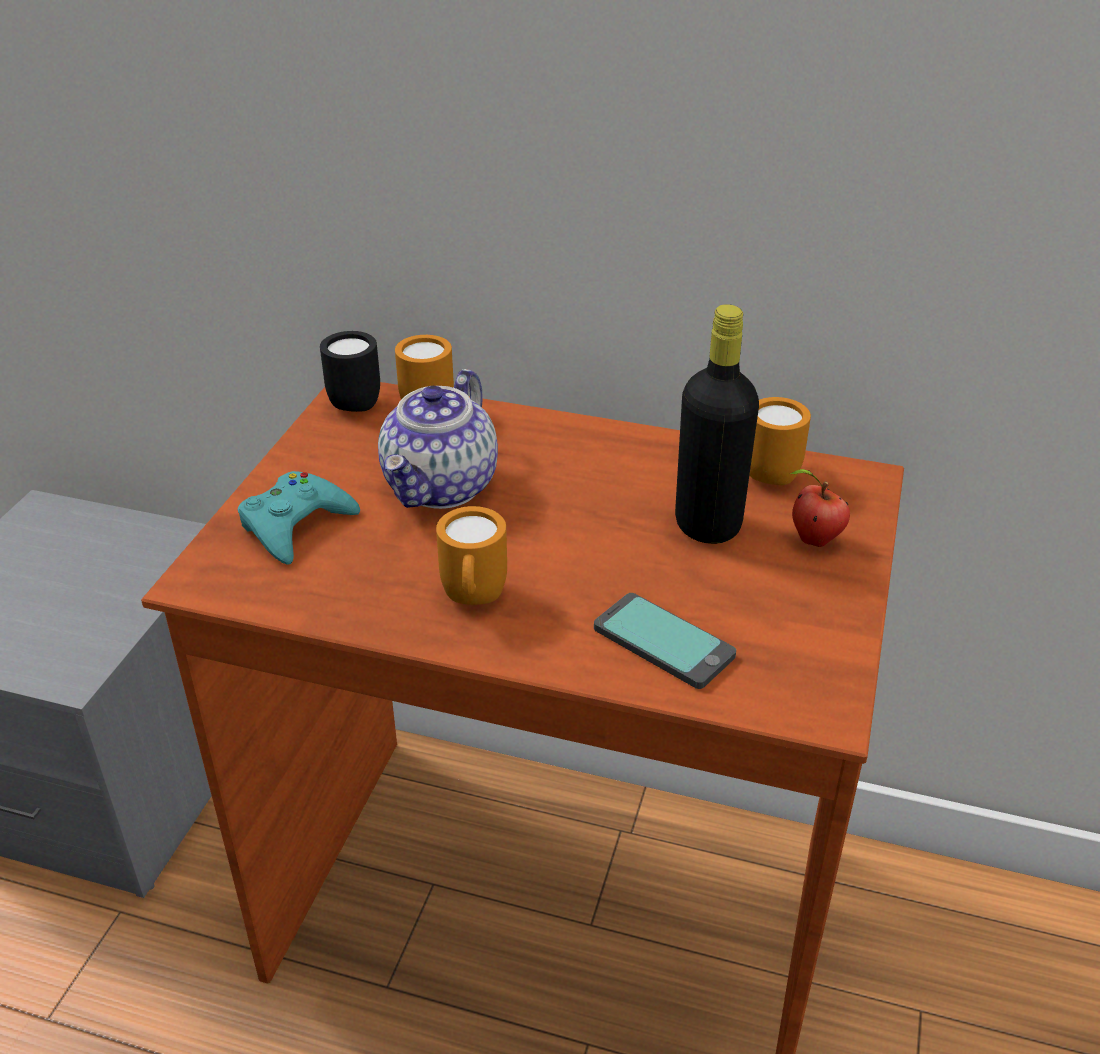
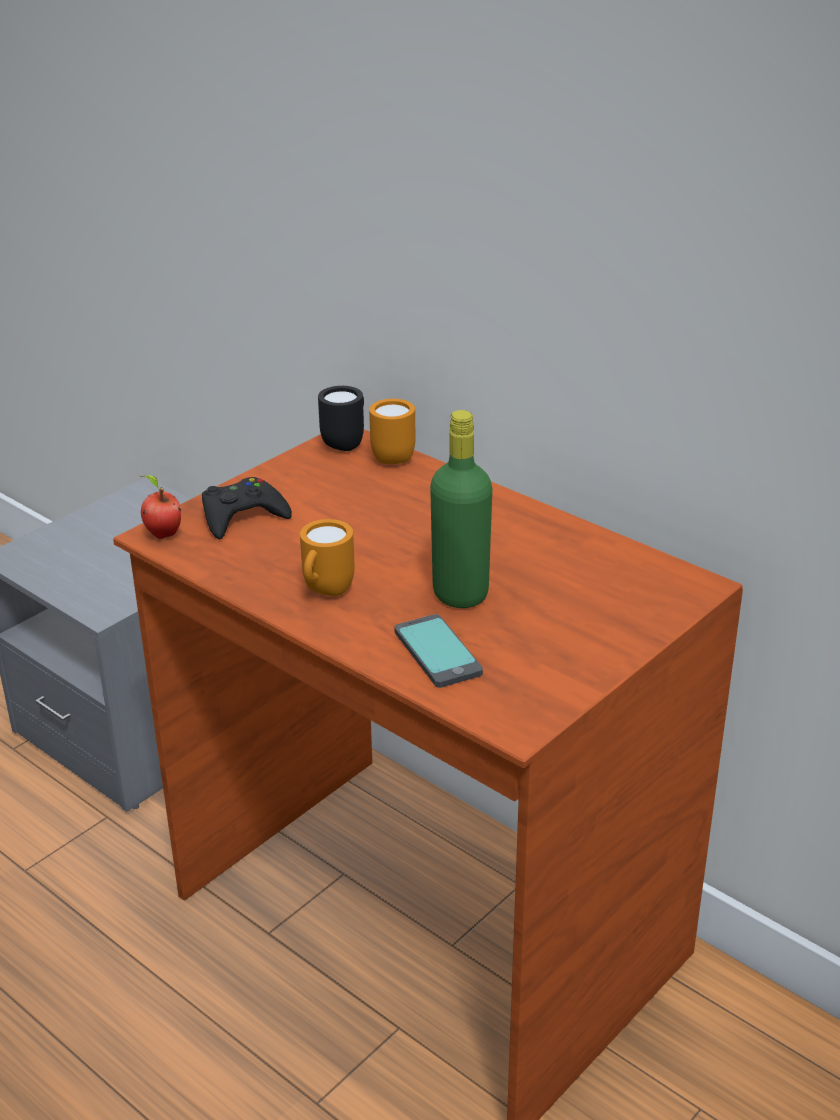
camera: 25 degrees right, 5 degrees down
turquoise game controller [238,471,360,565] -> black game controller [202,477,292,539]
teapot [378,369,498,509] -> none
black bottle [675,304,759,544] -> none
orange mug [749,397,811,485] -> none
apple [789,469,850,547] -> apple moved to [139,475,181,539]
none -> green bottle [430,410,492,608]

